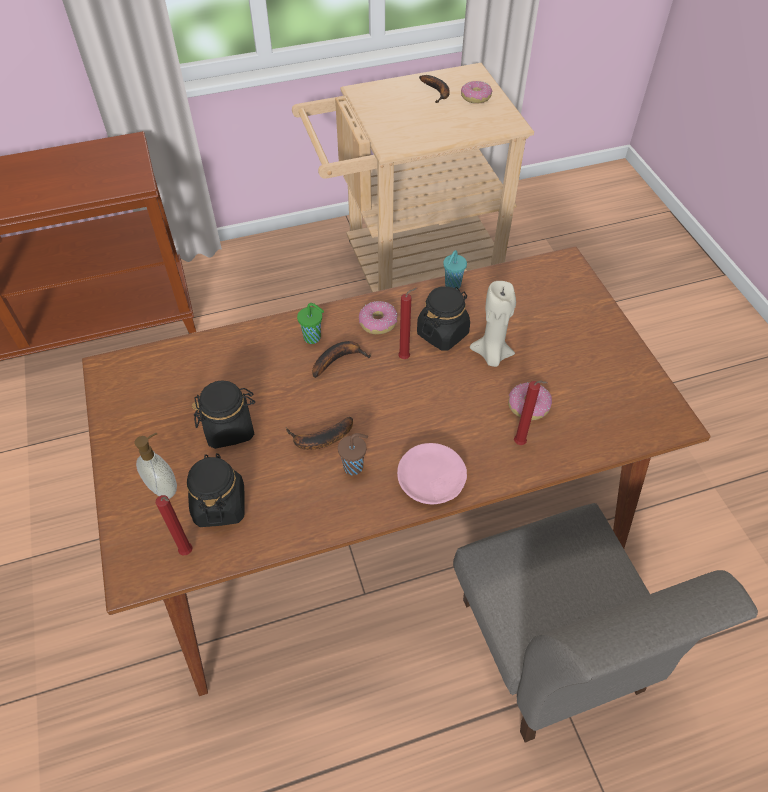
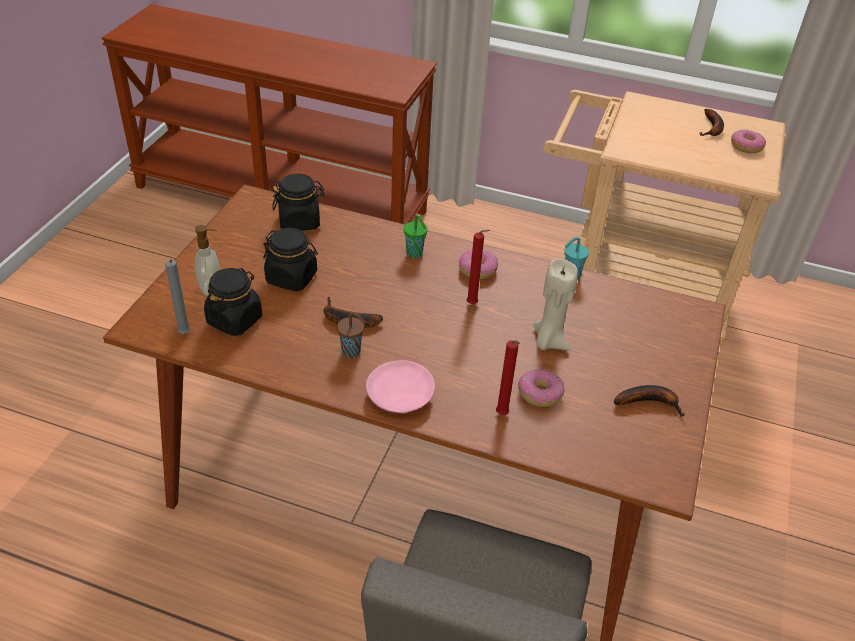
camera: 35 degrees right, 10 degrees down
red candle [156,495,192,555] -> grey candle [165,259,190,334]
banana [312,341,371,378] -> banana moved to [614,385,685,417]
black jar [417,286,470,351] -> black jar moved to [272,174,325,231]

